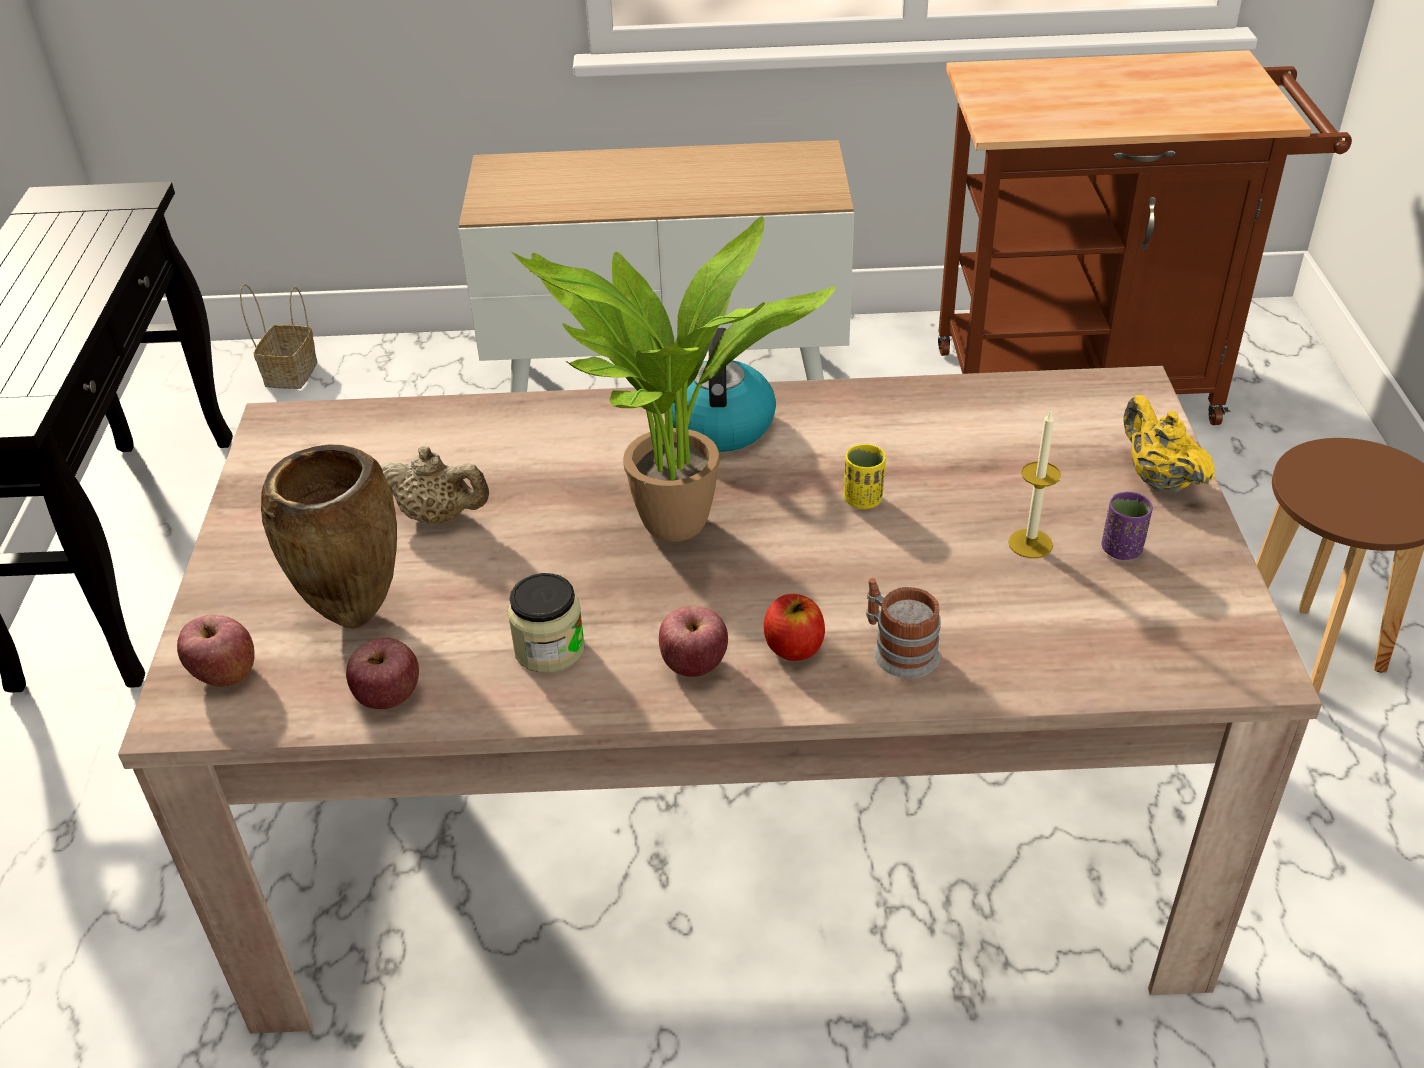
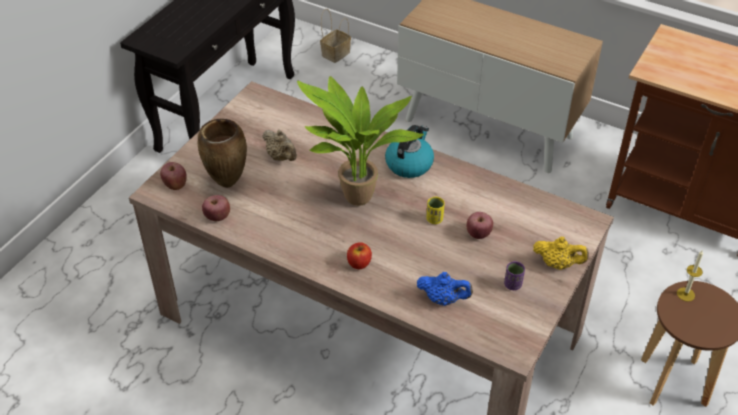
camera: 30 degrees right, 5 degrees up
jar [507,573,585,673] -> none
apple [659,606,728,677] -> apple moved to [467,212,493,239]
mug [866,578,941,678] -> none
candle [1008,409,1061,558] -> candle moved to [677,250,703,302]
yellow teapot [1123,395,1215,492] -> yellow teapot turned 105 degrees clockwise [533,237,589,270]
none -> blue teapot [417,272,473,306]

